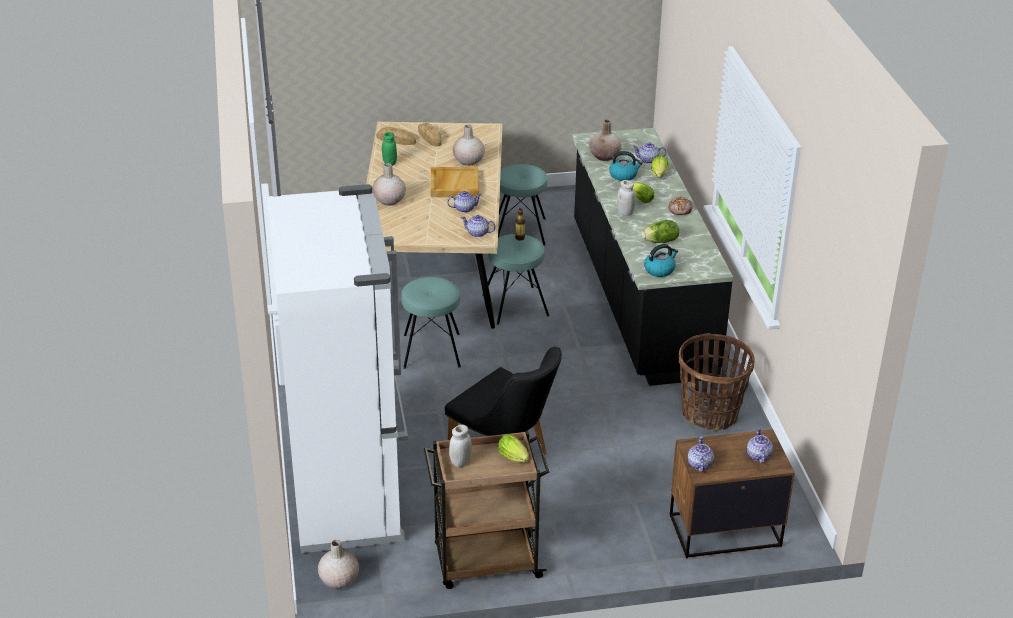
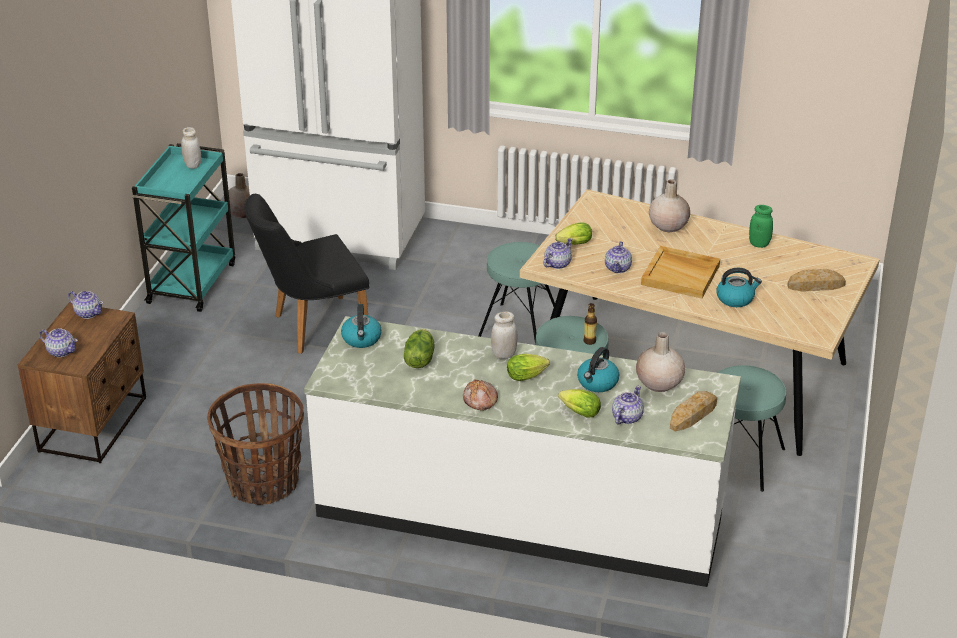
camera: 115 degrees right, 0 degrees up
bread [376,127,416,145] -> bread moved to [670,391,717,431]
brown cart [424,431,549,589] -> turquoise cart [132,143,235,312]
beige vase [453,125,485,166] -> kettle [717,268,762,307]
lettuce [498,434,530,462] -> lettuce moved to [555,222,592,245]
black counter [572,128,733,386] -> white counter [304,316,741,587]

